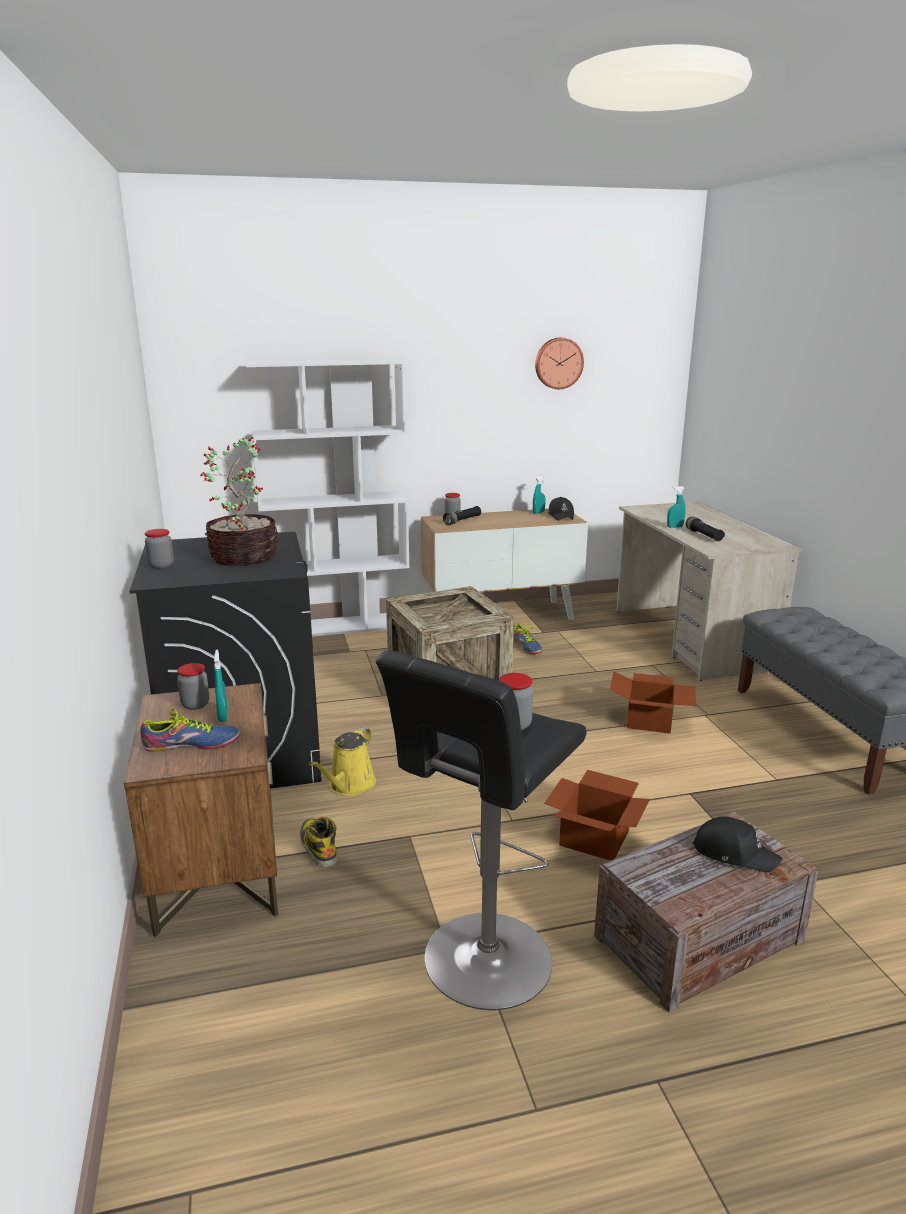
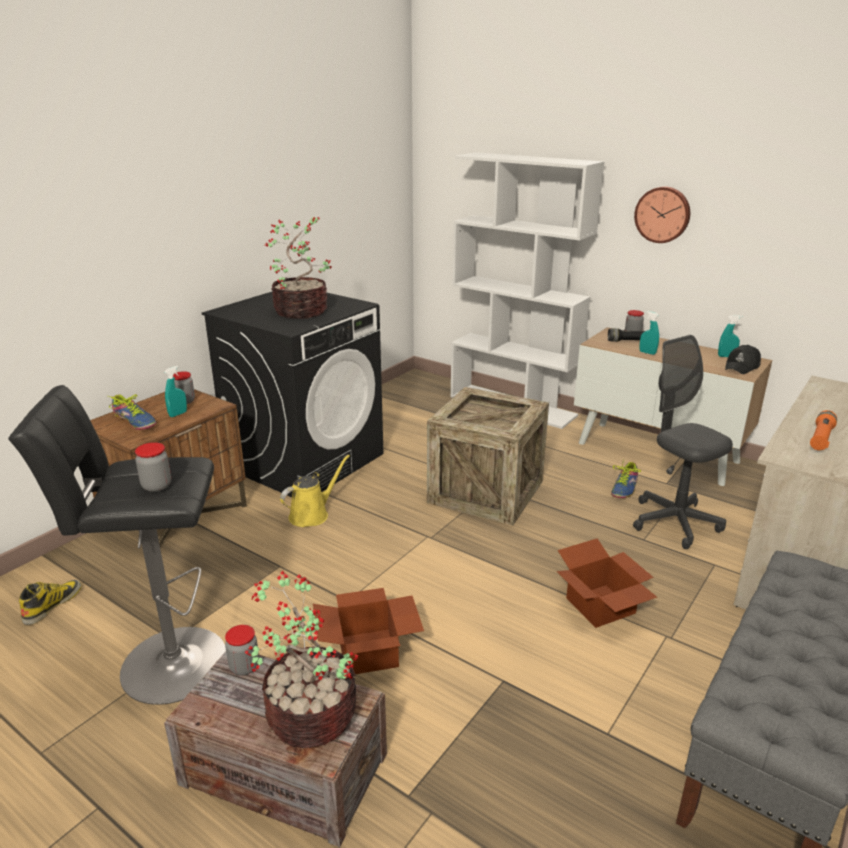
camera: 50 degrees right, 5 degrees up
jar [145,529,174,569] -> jar moved to [225,625,259,676]
boot [300,817,338,867] -> boot moved to [19,580,82,625]
yellow watering can [309,727,376,796] -> yellow watering can turned 150 degrees clockwise [280,454,350,527]
wall clock [535,338,584,389] -> wall clock moved to [634,186,690,243]
turquoise spray bottle [667,486,685,528] -> turquoise spray bottle moved to [640,311,659,355]
black flashlight [685,517,725,541] -> orange flashlight [810,410,837,450]
black cap [693,817,782,872] -> potted plant [245,571,358,748]
none -> grey office chair [633,335,733,549]

